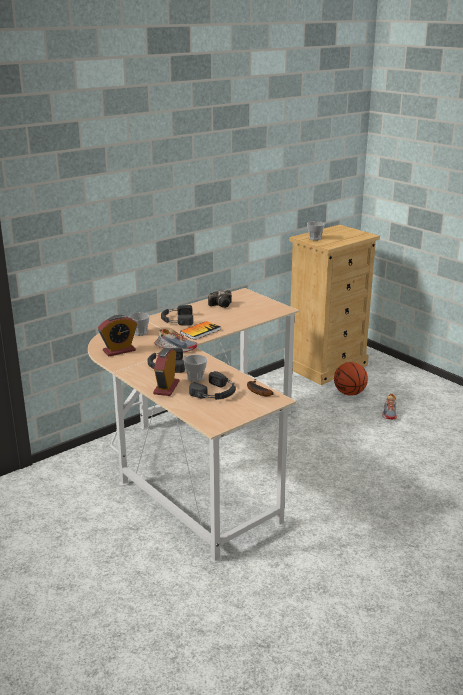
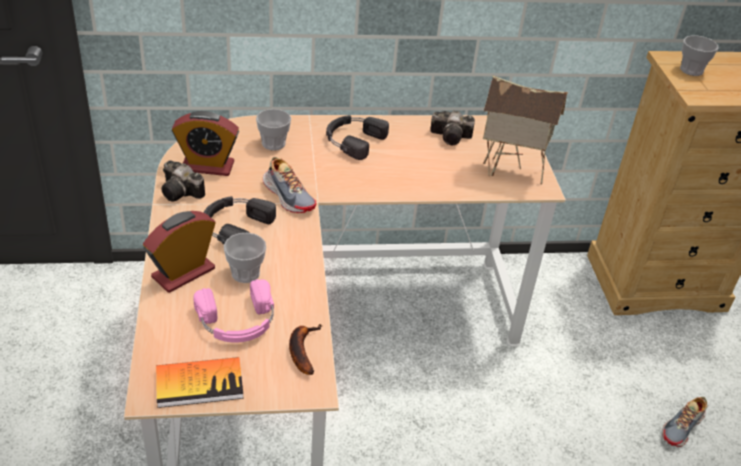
camera: 30 degrees right, 15 degrees up
book [180,321,221,340] -> book moved to [156,357,244,408]
black headphones [189,371,236,400] -> pink headphones [193,279,274,343]
basketball [334,362,368,396] -> none
none -> camera [161,160,205,201]
none -> toy house [483,75,568,185]

